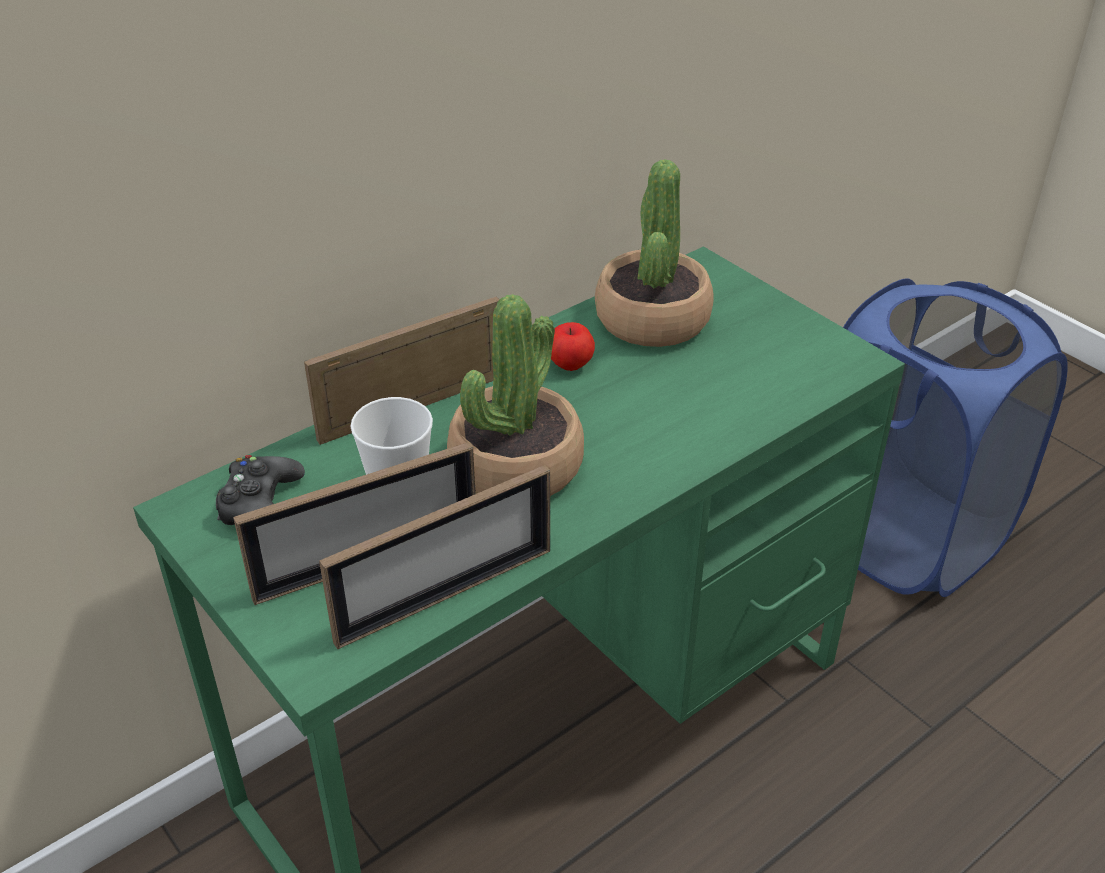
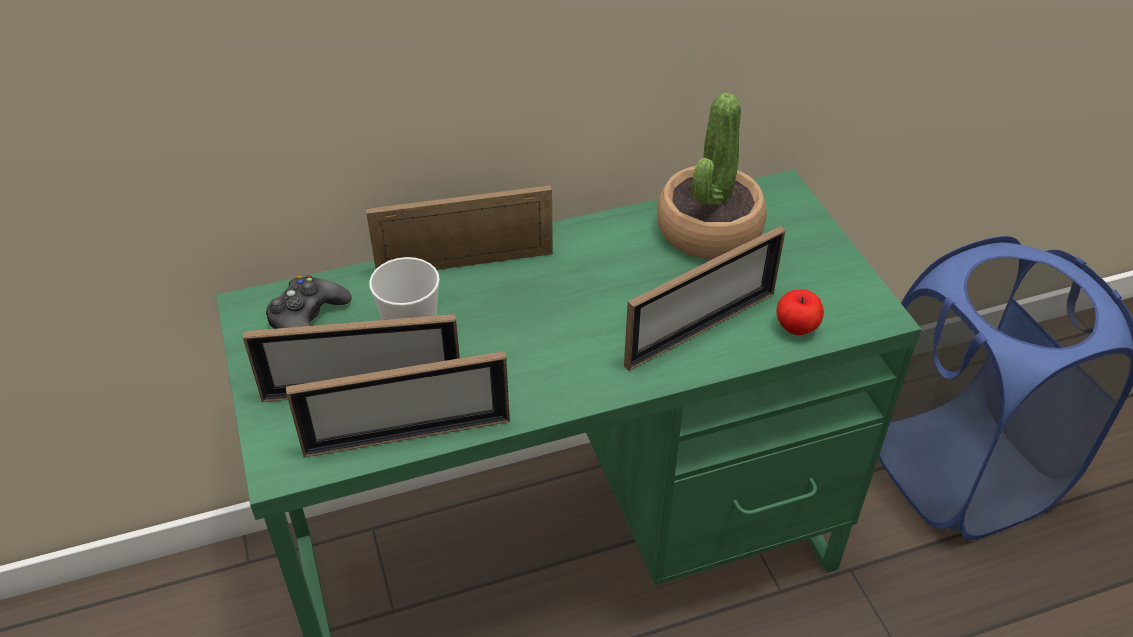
camera: 20 degrees right, 5 degrees up
potted plant [447,294,584,496] -> none
apple [551,322,595,371] -> apple moved to [776,289,824,335]
none -> picture frame [624,226,786,371]

